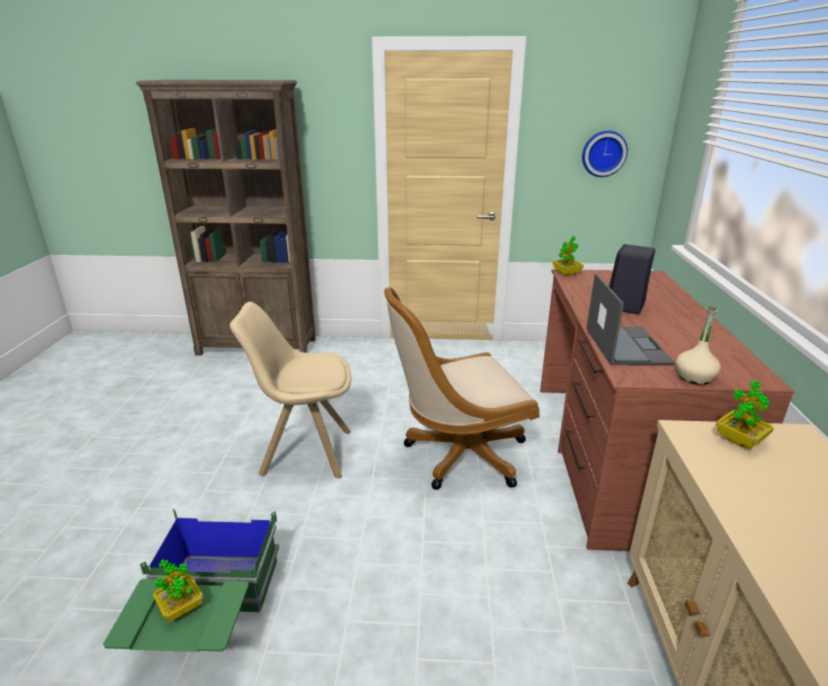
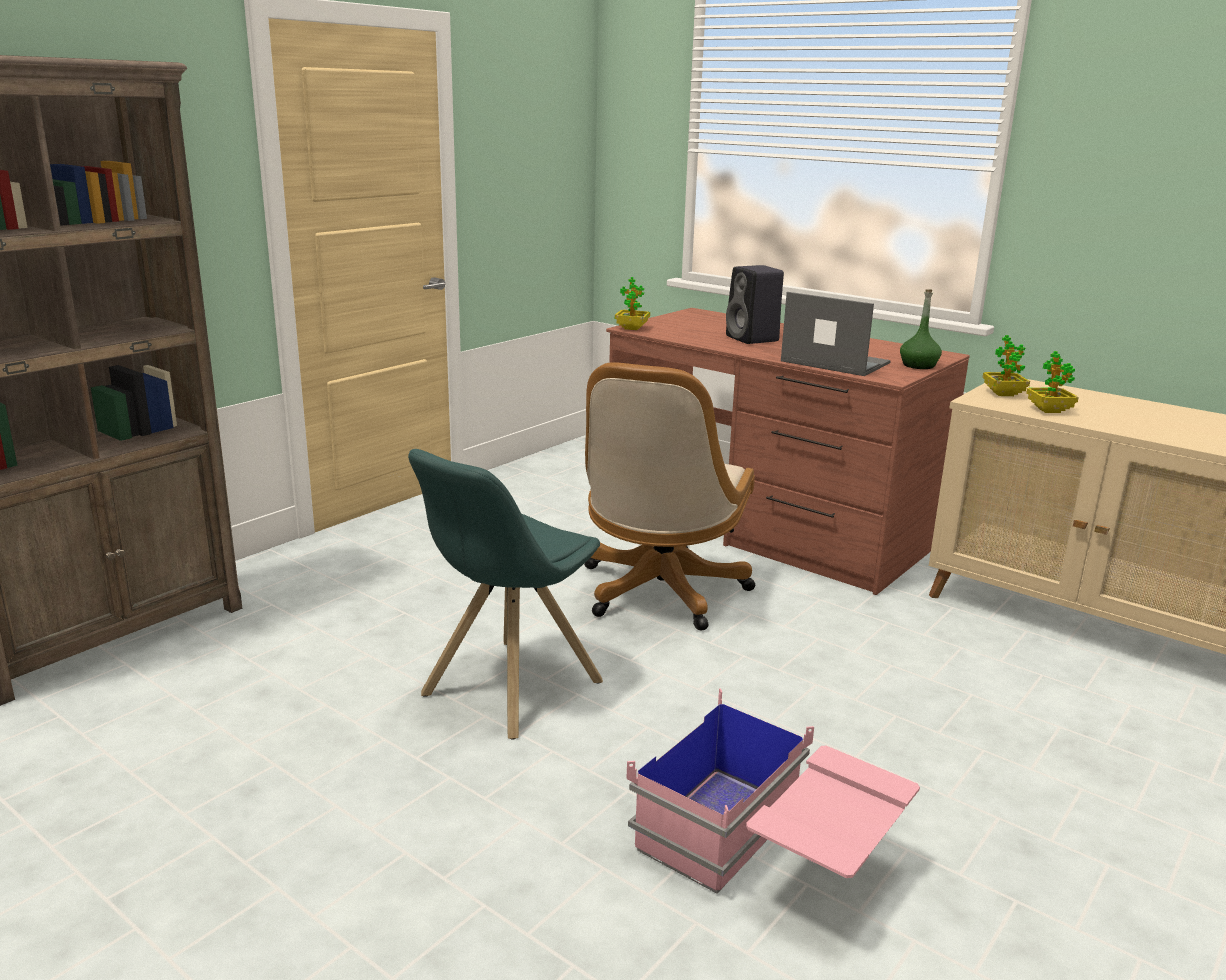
camera: 55 degrees left, 5 degrees down
green storage box [103,509,279,652] -> pink storage box [627,688,920,894]
potted plant [153,559,204,622] -> potted plant moved to [1026,351,1079,413]
beige chair [230,302,351,479] -> turquoise chair [408,449,603,740]
wall clock [582,131,628,177] -> none
beige bottle [676,306,721,385] -> green bottle [900,290,942,369]

